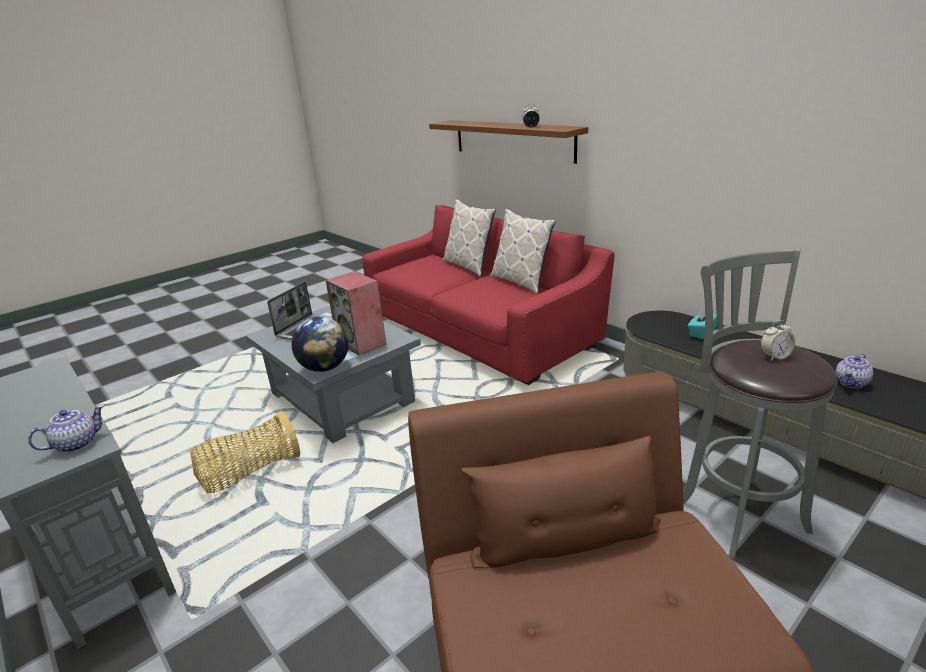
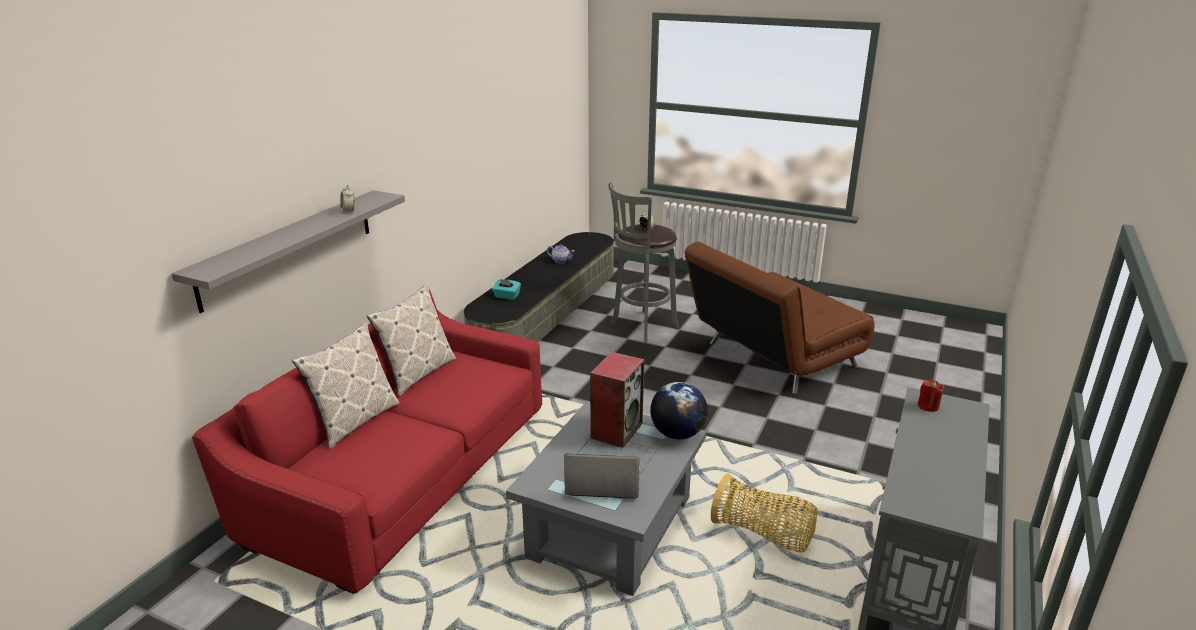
camera: 115 degrees left, 0 degrees up
teapot [28,405,104,453] -> red candle [918,380,944,412]
brown shelf [429,120,588,164] -> grey shelf [171,190,405,313]

